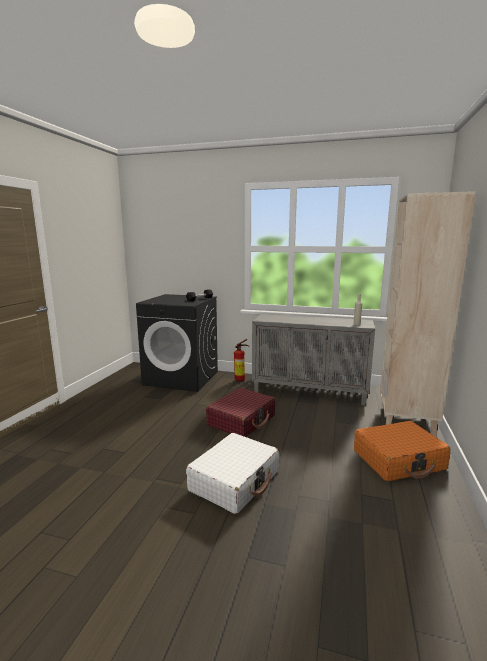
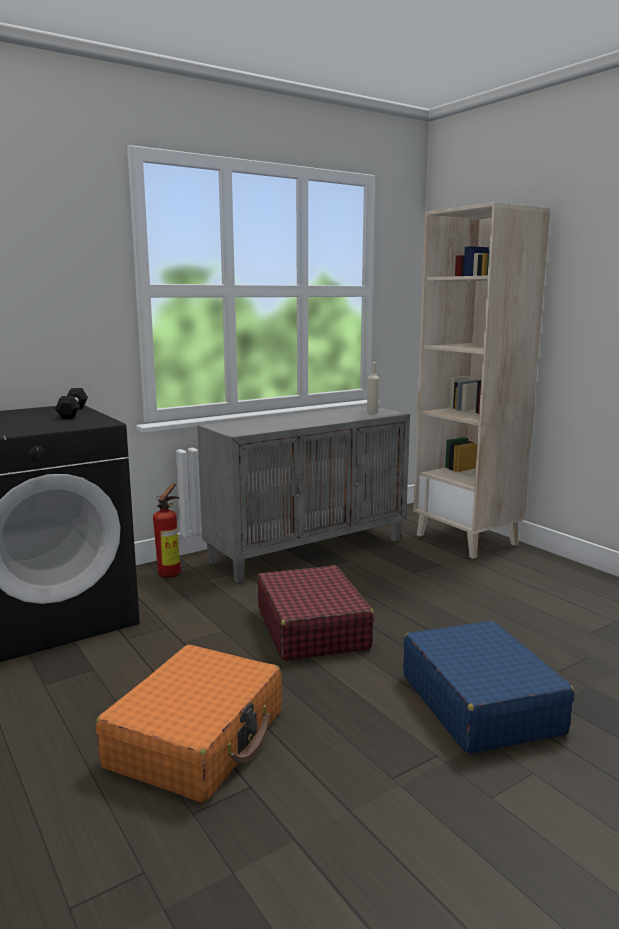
camera: 50 degrees left, 0 degrees up
white suitcase [186,433,279,514] -> blue suitcase [403,621,575,754]
orange suitcase [354,421,450,481] -> orange suitcase moved to [96,645,282,803]

